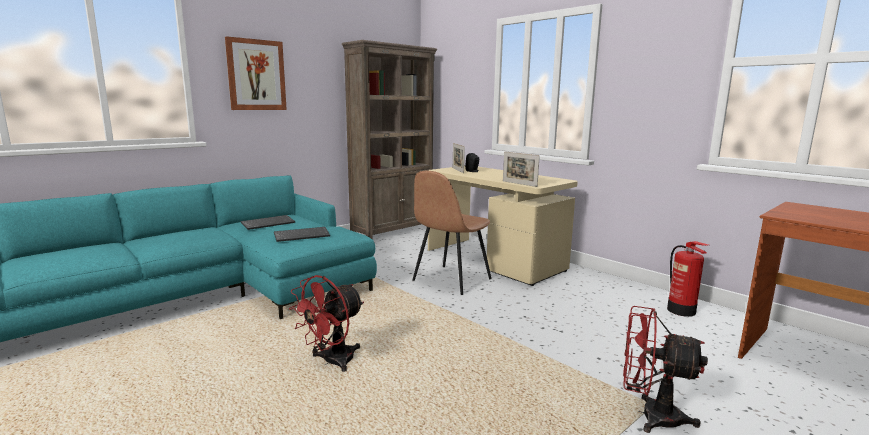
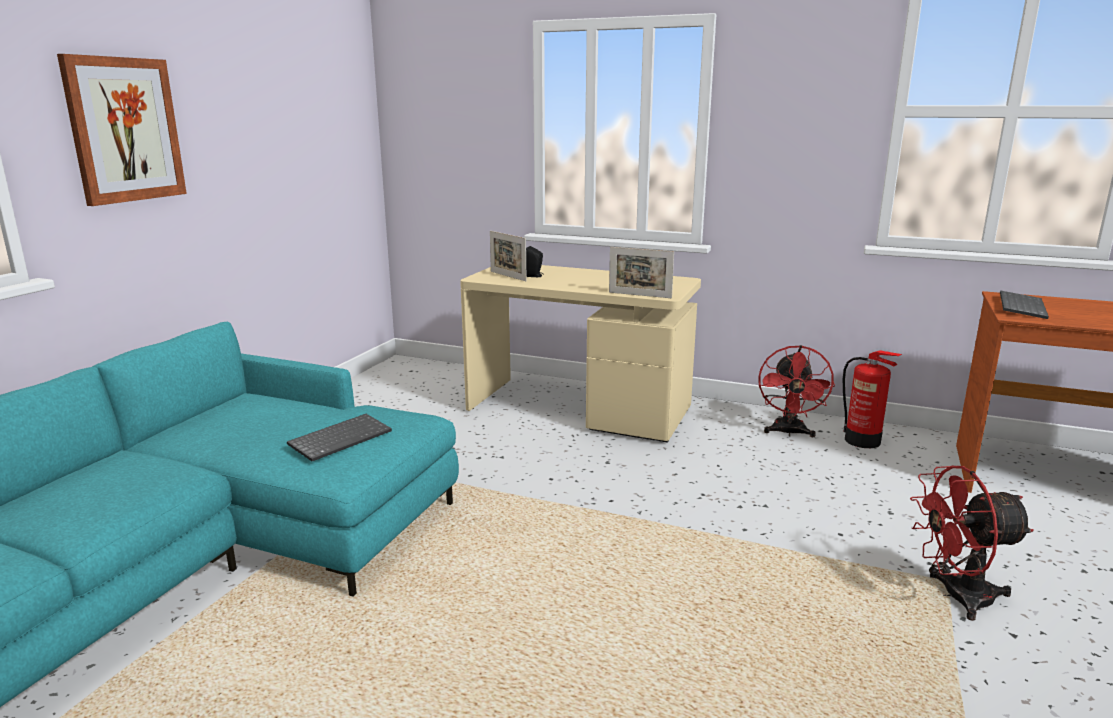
camera: 25 degrees left, 5 degrees up
keyboard [240,215,295,230] -> keyboard moved to [1000,291,1049,319]
red fan [289,275,364,372] -> red fan moved to [758,345,835,437]
brown bookcase [342,40,438,240] -> none
brown chair [412,171,492,295] -> none

